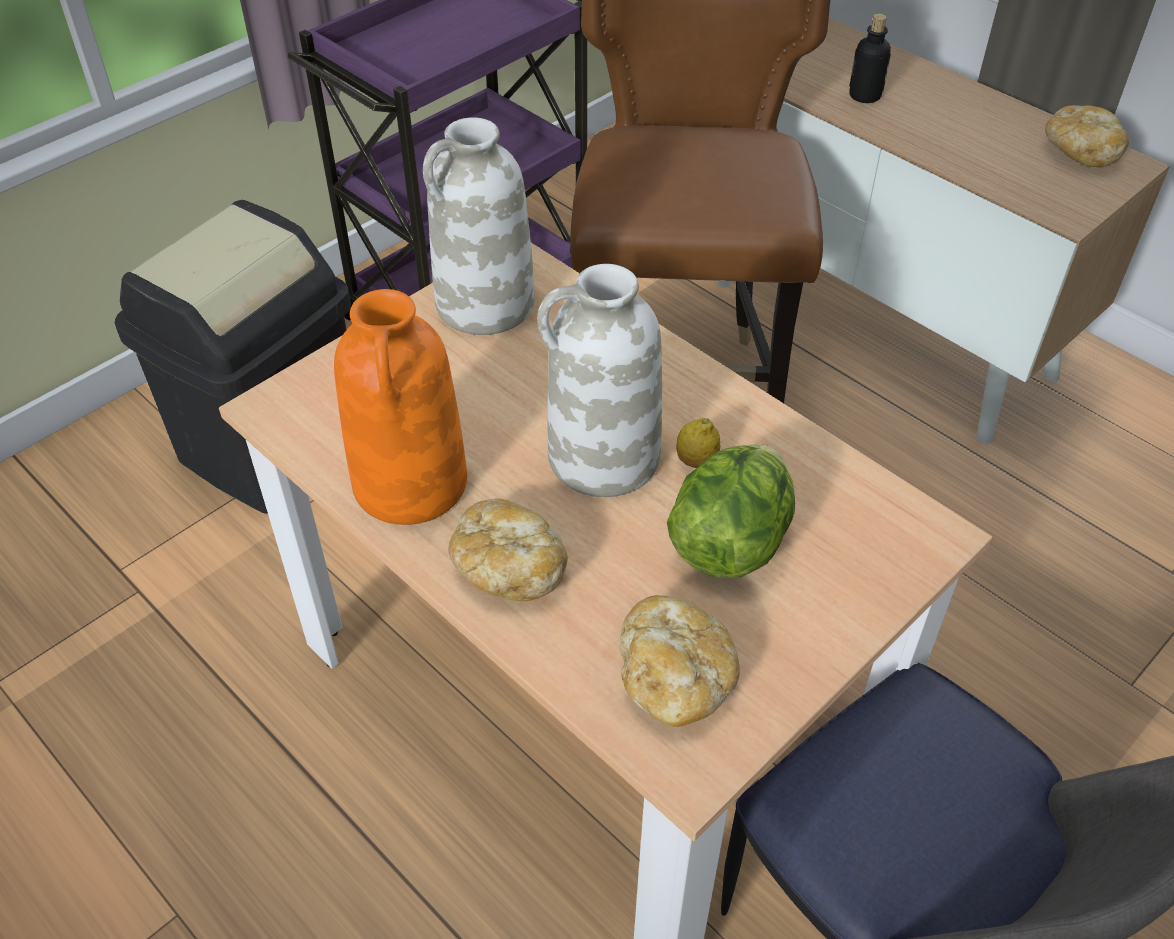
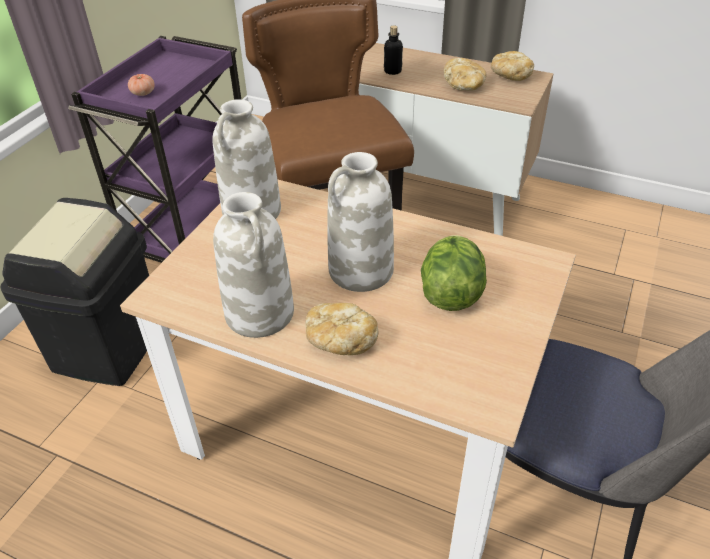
camera: 20 degrees left, 5 degrees down
orange vase [334,289,467,525] -> white vase [213,192,294,338]
bread [620,595,740,727] -> bread moved to [444,58,487,91]
lemon [676,418,720,468] -> none
none -> tomato [128,74,155,96]

